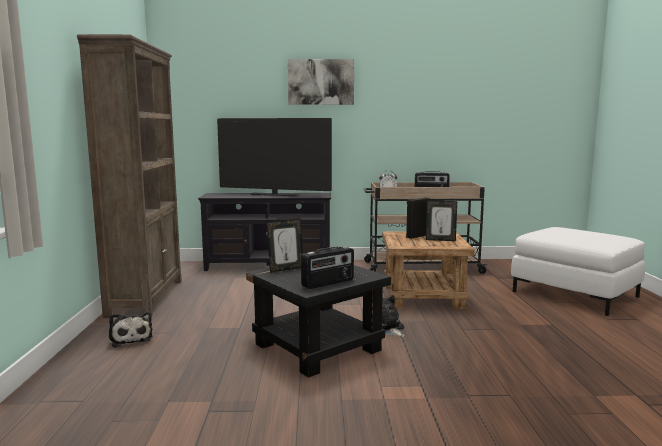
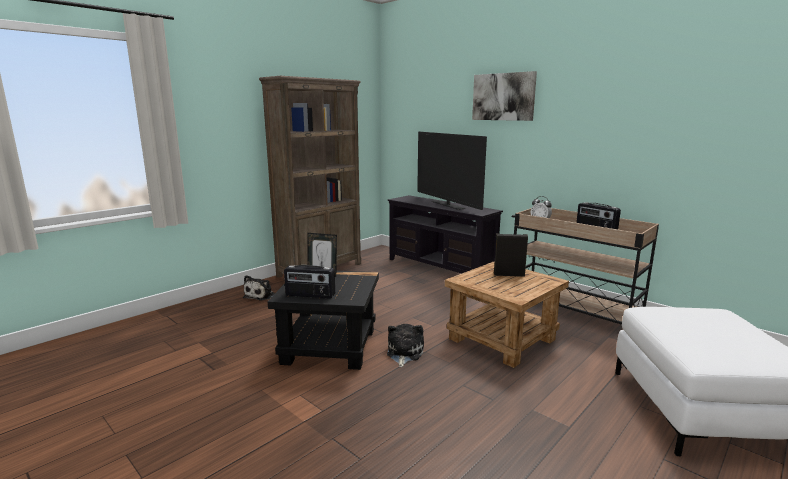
camera: 45 degrees right, 5 degrees up
picture frame [426,200,457,241] -> none

